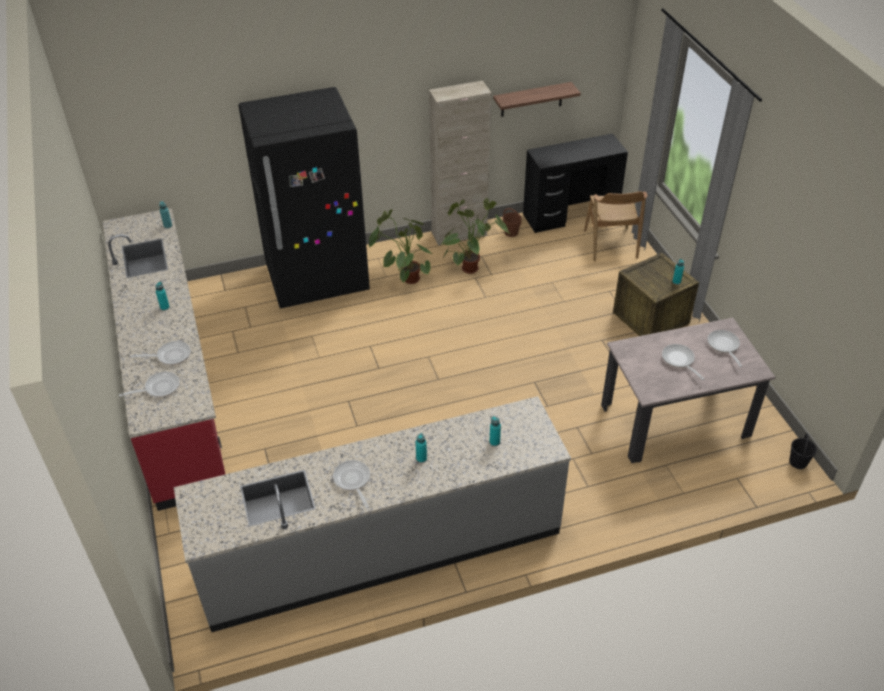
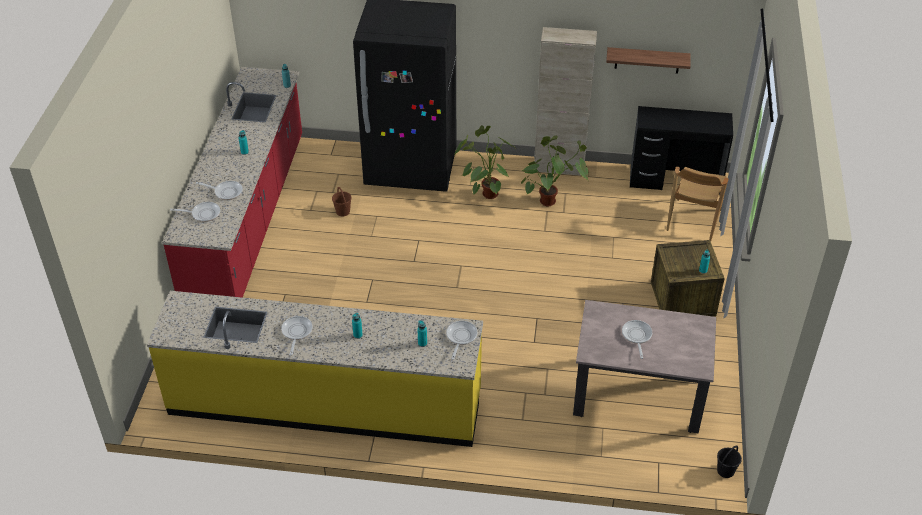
camera: 25 degrees right, 0 degrees up
grey counter [174,396,571,632] -> yellow counter [147,291,483,447]
brown bucket [503,208,522,237] -> brown bucket moved to [332,187,352,216]
frying pan [708,330,742,367] -> frying pan moved to [446,321,477,360]

